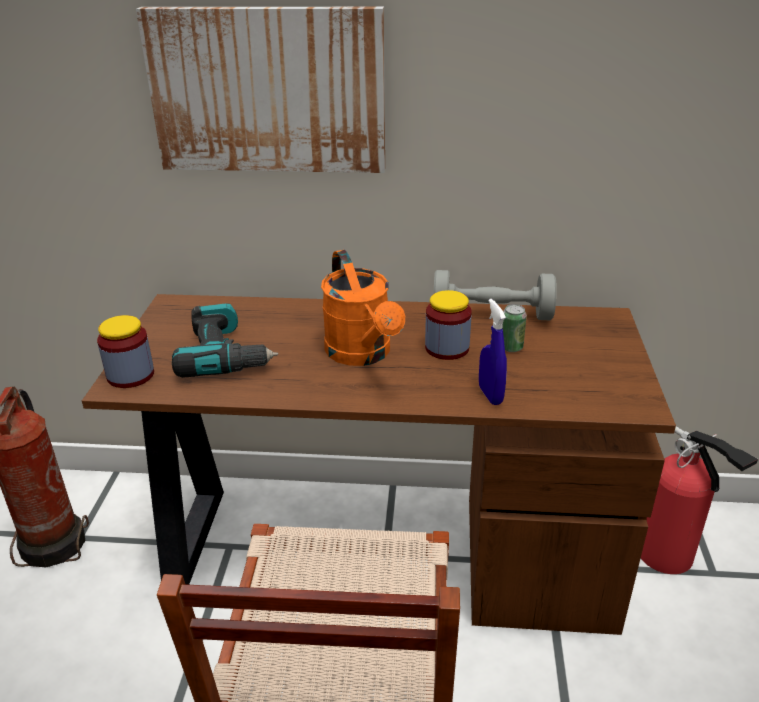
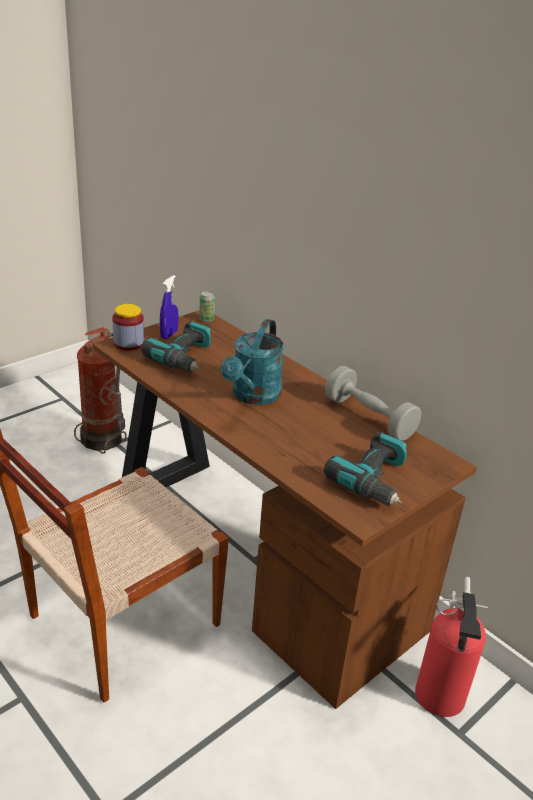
camera: 40 degrees right, 0 degrees up
picture [136,7,385,173] -> none
orange watering can [321,250,405,366] -> turquoise watering can [221,319,284,405]
jar [425,290,472,360] -> none
blue spray bottle [479,299,507,405] -> blue spray bottle moved to [160,275,178,339]
can [502,304,527,352] -> can moved to [199,291,215,322]
none -> power drill [324,432,407,506]

